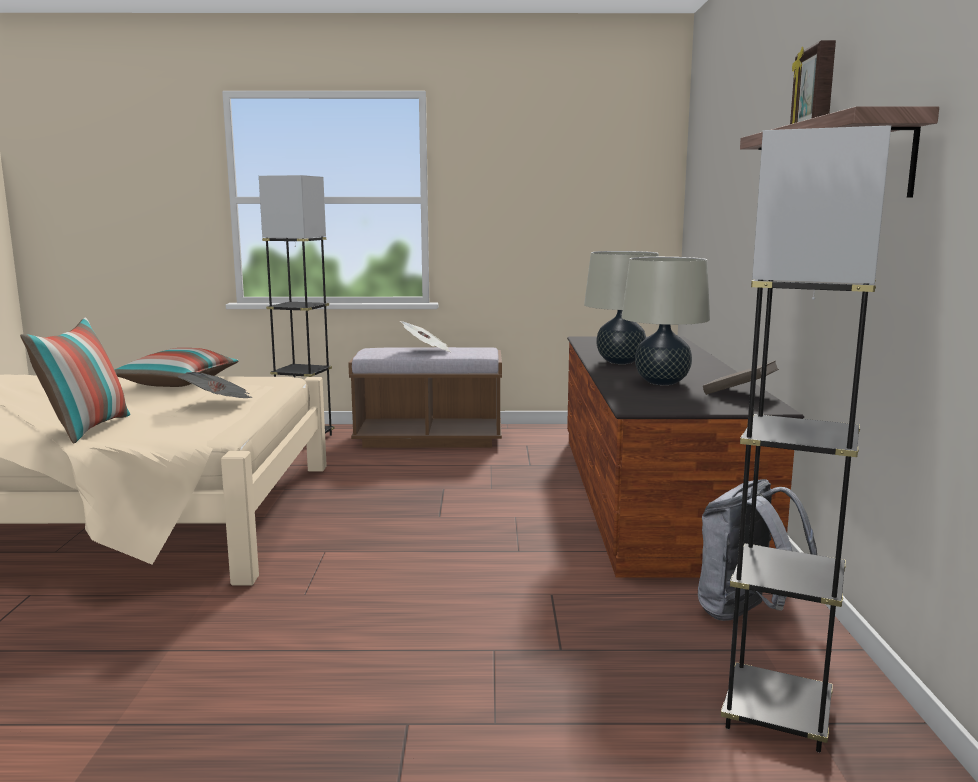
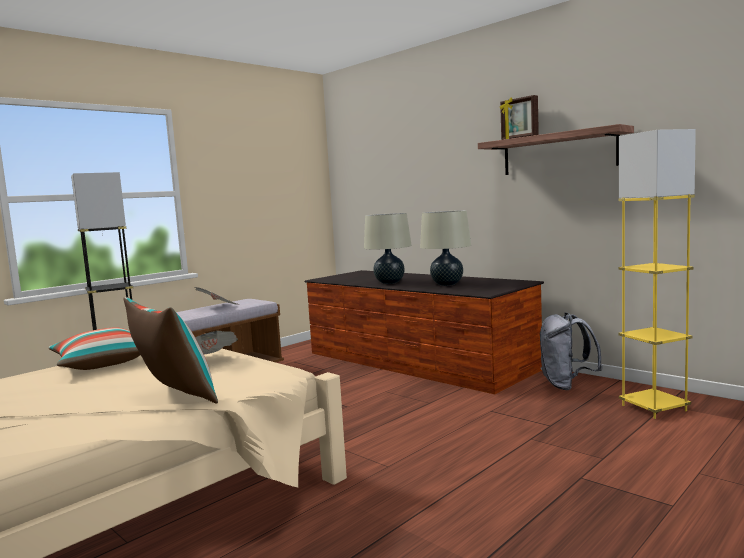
camera: 45 degrees left, 5 degrees down
brown book [703,360,779,395] -> none
grey floor lamp [721,125,891,753] -> yellow floor lamp [618,129,696,419]

